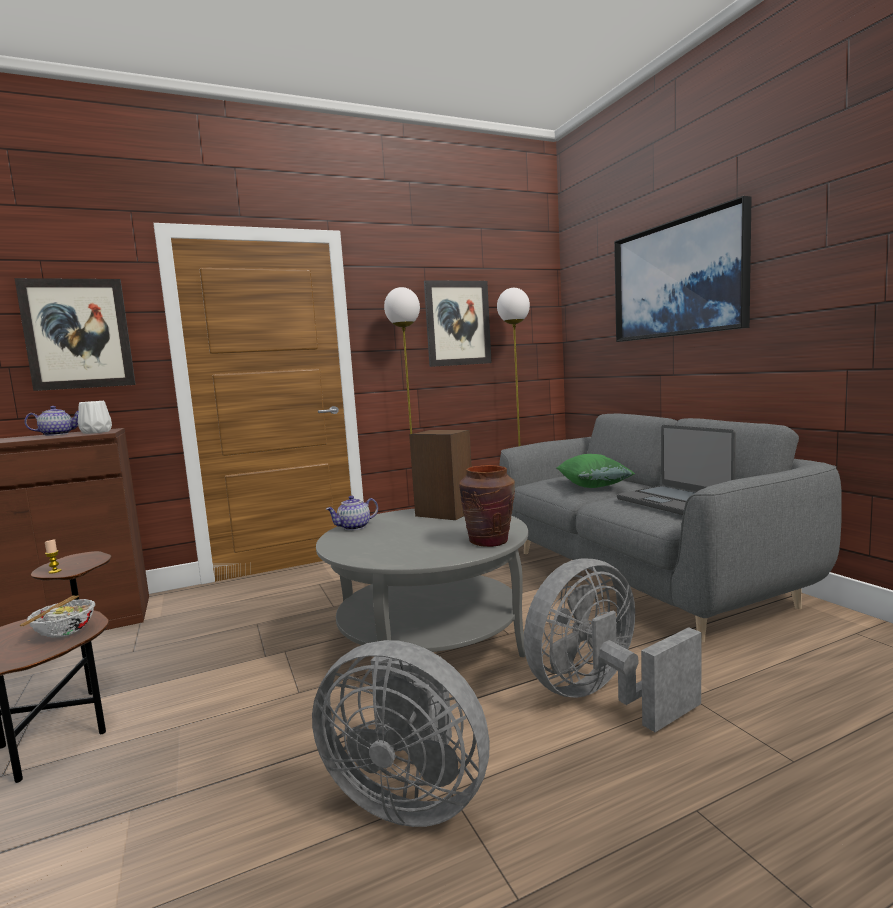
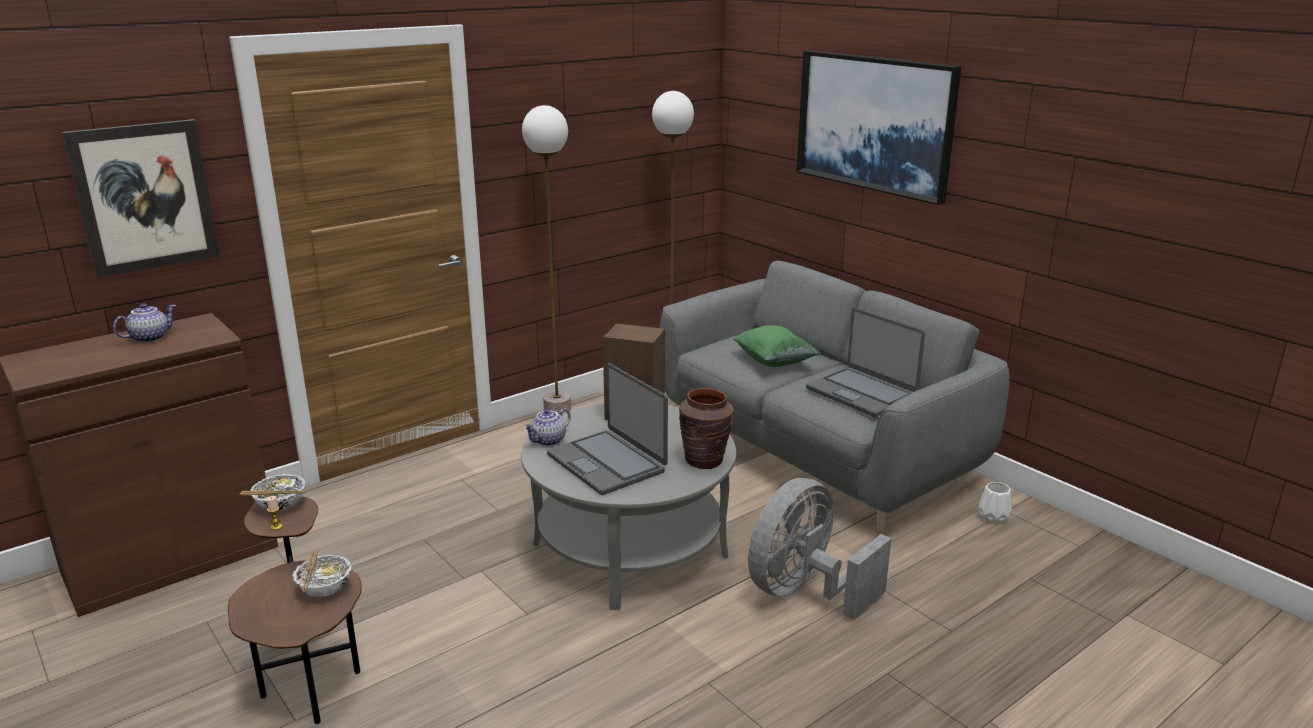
camera: 15 degrees left, 15 degrees up
white vase [78,401,112,434] -> white vase moved to [978,482,1012,523]
grey fan [312,640,490,827] -> none
picture [424,280,492,367] -> none
none -> bowl [239,474,307,511]
none -> laptop [547,363,668,495]

